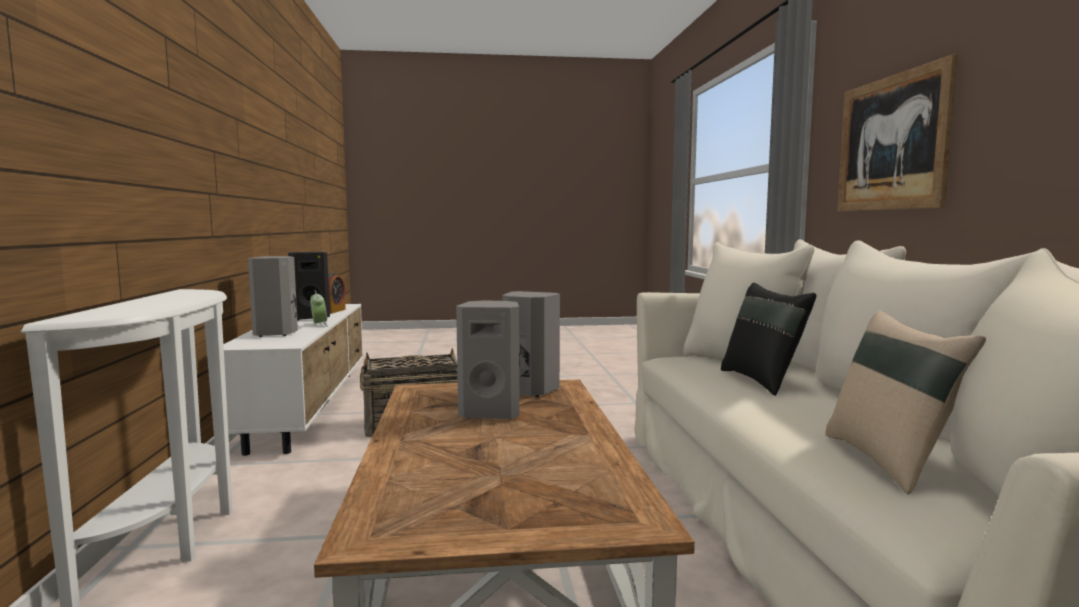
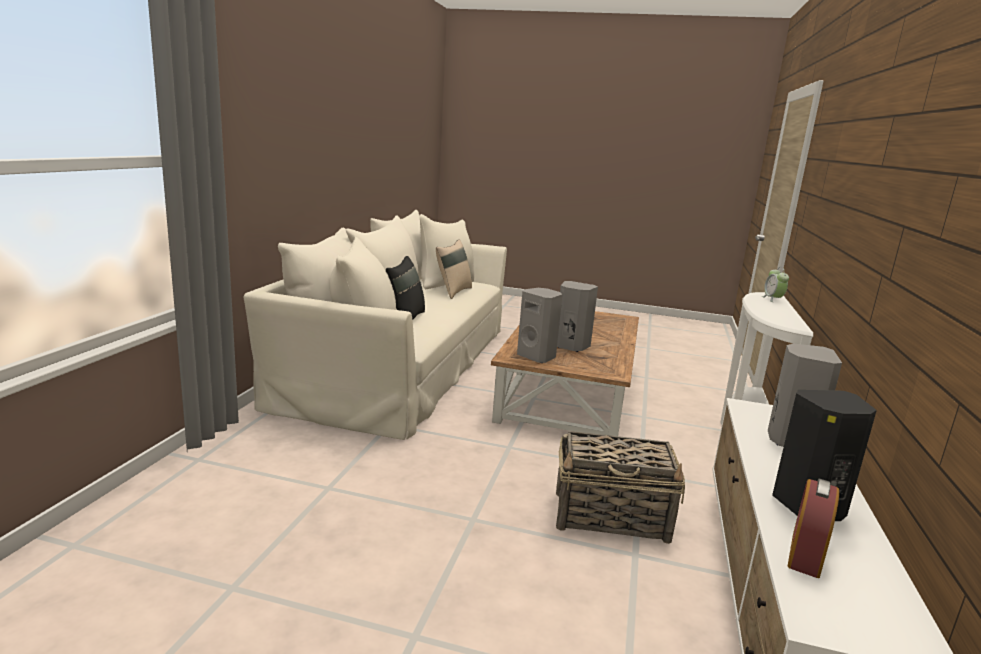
camera: 160 degrees left, 10 degrees up
alarm clock [310,290,328,327] -> alarm clock moved to [762,267,789,302]
picture [837,54,958,211] -> none

